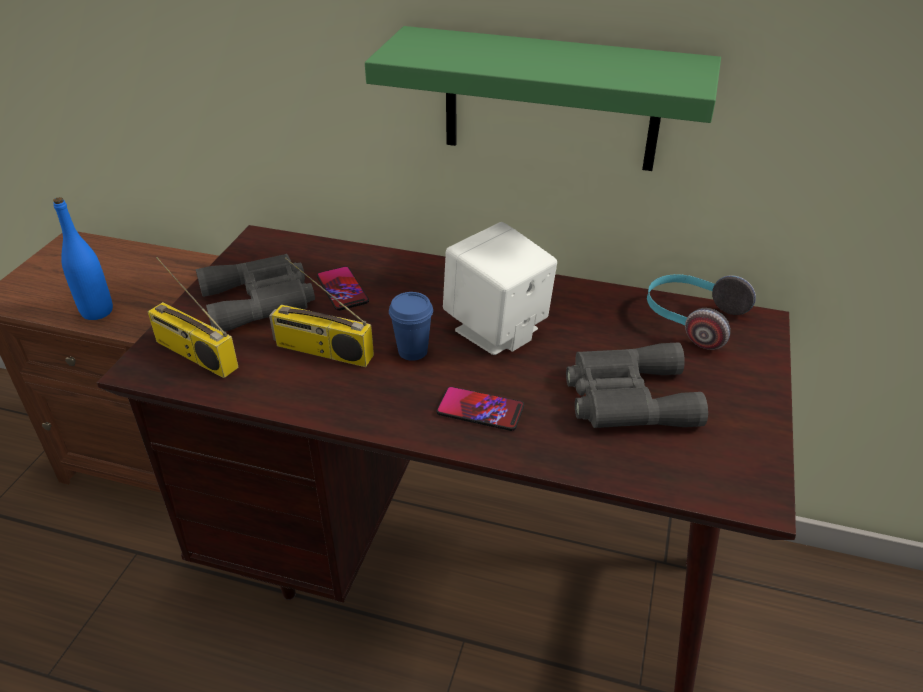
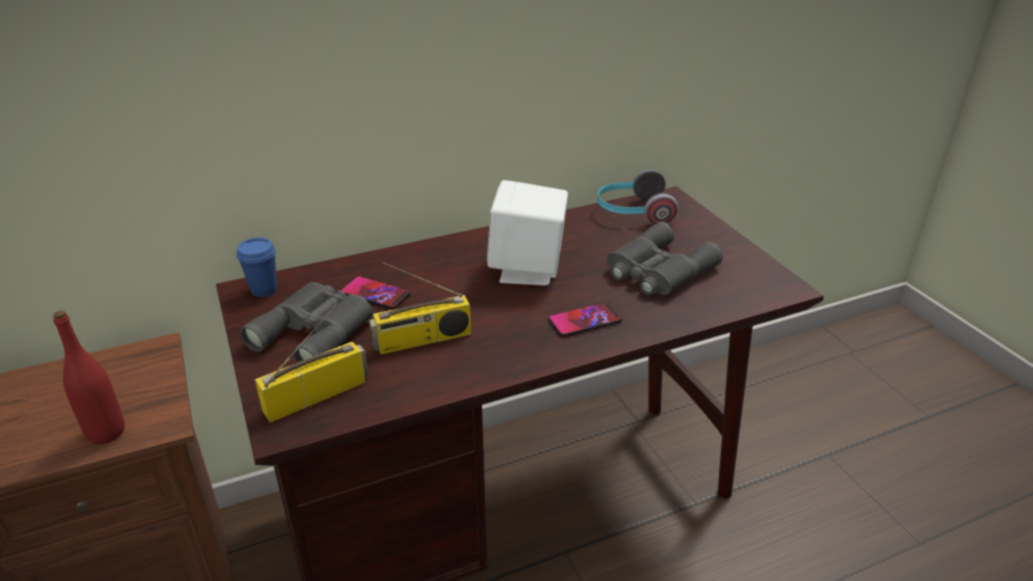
camera: 40 degrees left, 5 degrees down
blue bottle [53,197,113,320] -> red bottle [53,310,125,444]
radio [148,257,239,378] -> radio turned 150 degrees clockwise [255,304,368,422]
green shelf [365,26,721,171] -> none
blue cup [389,292,433,361] -> blue cup moved to [236,238,277,297]

